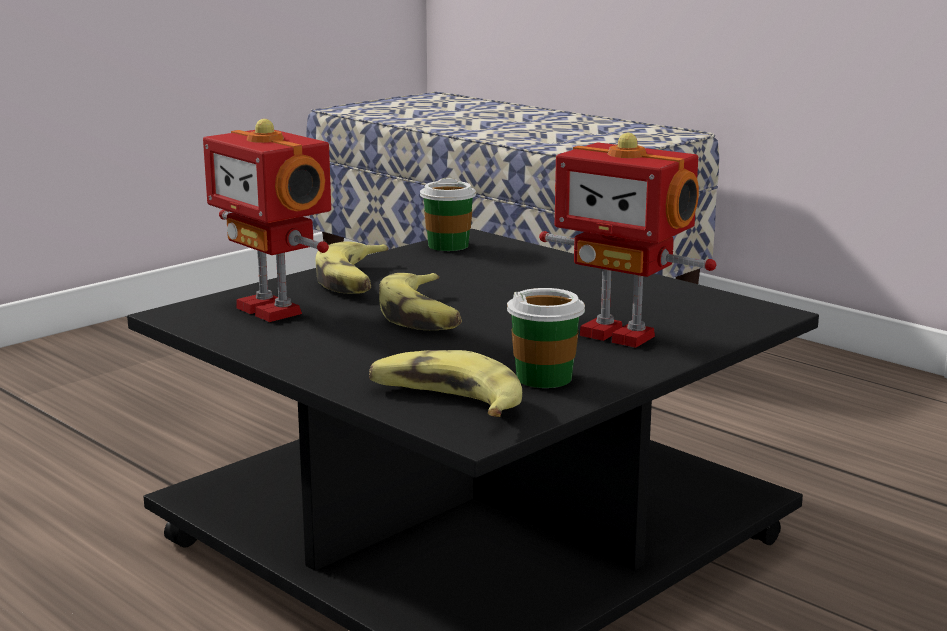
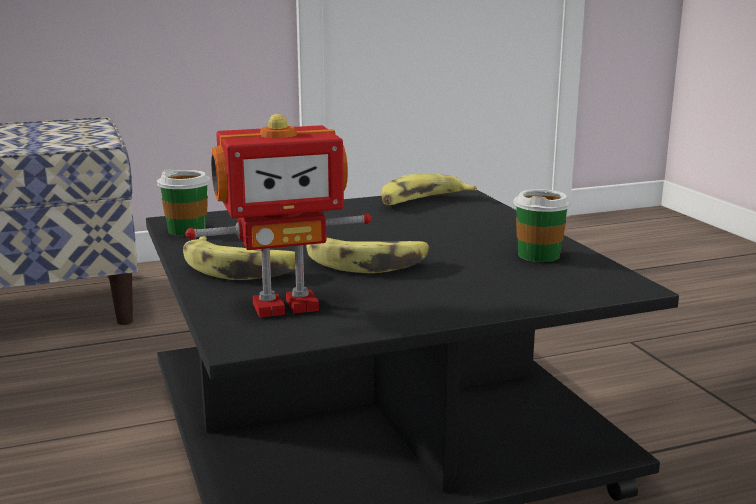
camera: 65 degrees left, 0 degrees up
banana [369,350,522,417] -> banana moved to [382,174,477,205]
toy robot [539,133,717,348] -> none

